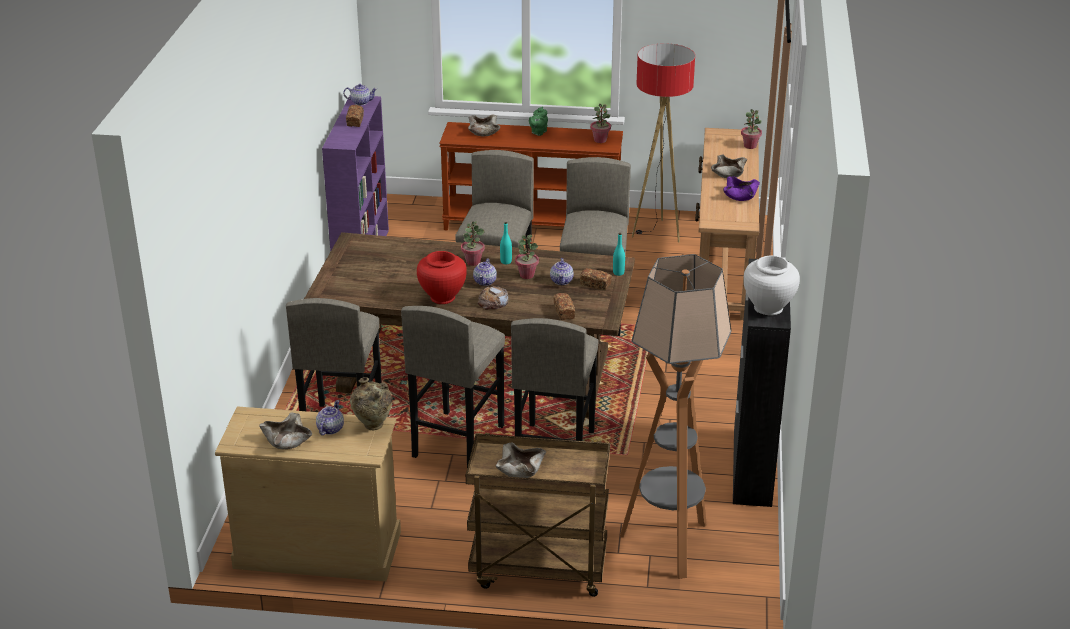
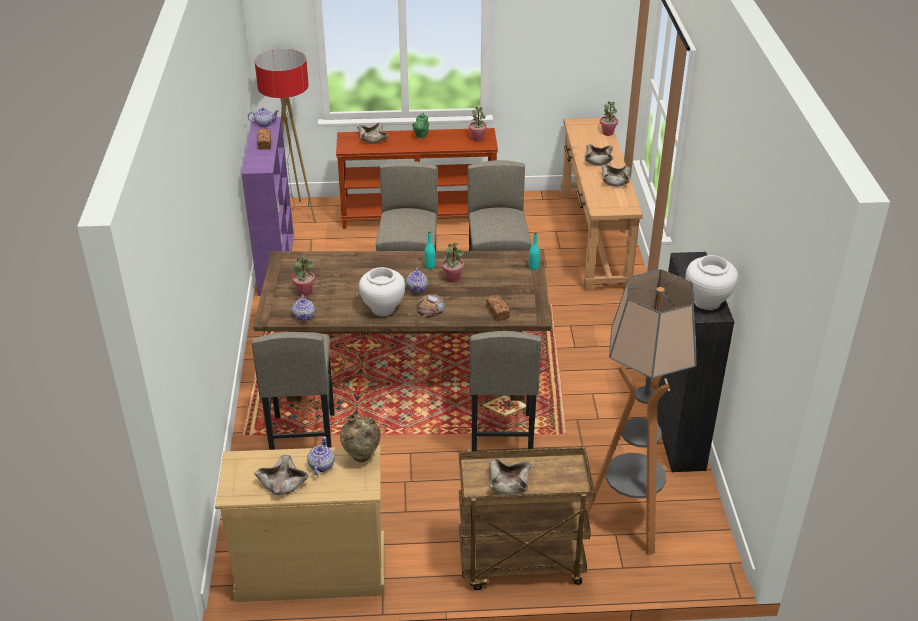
camera: 10 degrees left, 5 degrees up
grey stool [401,306,505,467] -> none
red vase [417,251,467,304] -> white vase [359,267,405,316]
potted plant [461,221,485,266] -> potted plant moved to [292,255,315,296]
teapot [550,258,574,285] -> teapot moved to [292,294,315,321]
bread [580,268,612,290] -> none
floor lamp [632,43,695,243] -> floor lamp moved to [255,49,316,222]
purple bowl [723,176,760,201] -> beige bowl [602,165,631,187]

